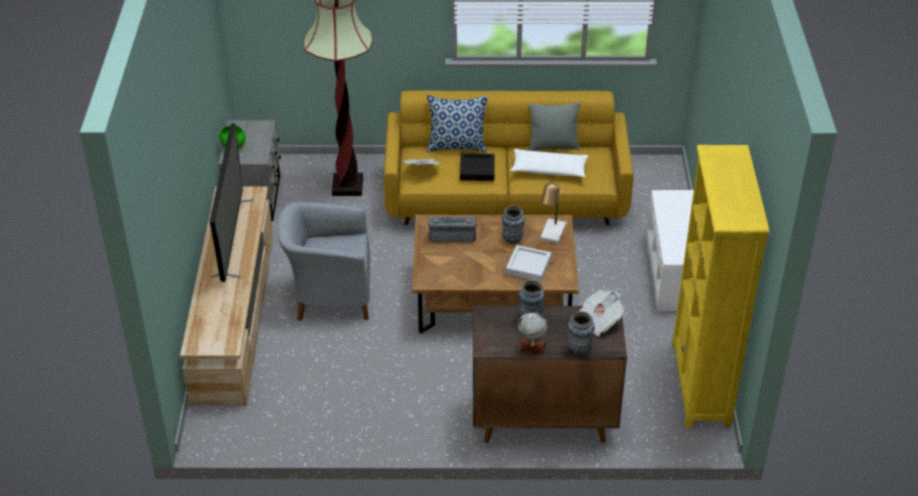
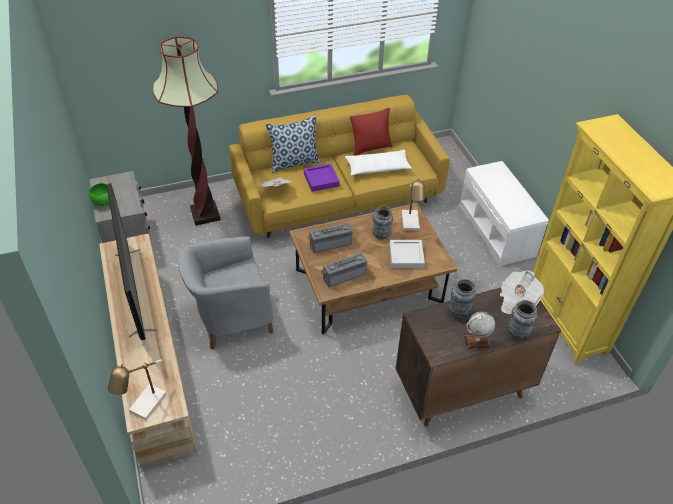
camera: 20 degrees left, 5 degrees up
black tray [460,153,494,181] -> purple tray [304,163,340,192]
grey pillow [528,102,580,151] -> red pillow [350,108,393,156]
none -> table lamp [108,359,166,420]
none -> radio [321,252,367,287]

